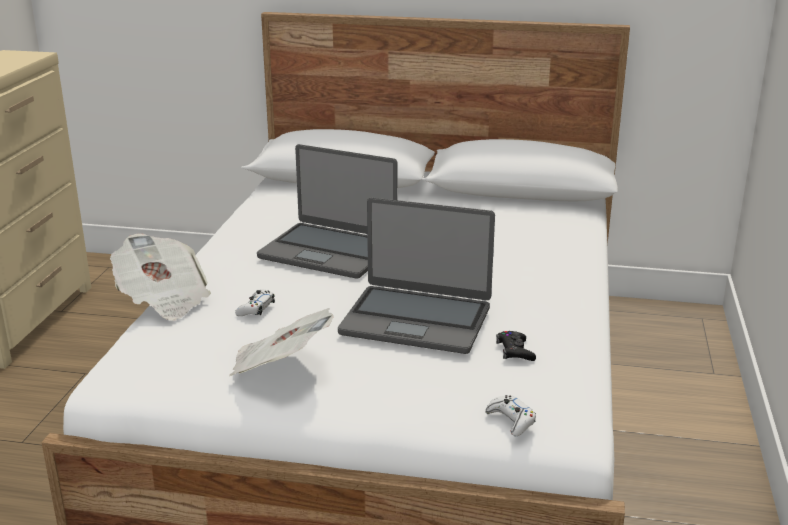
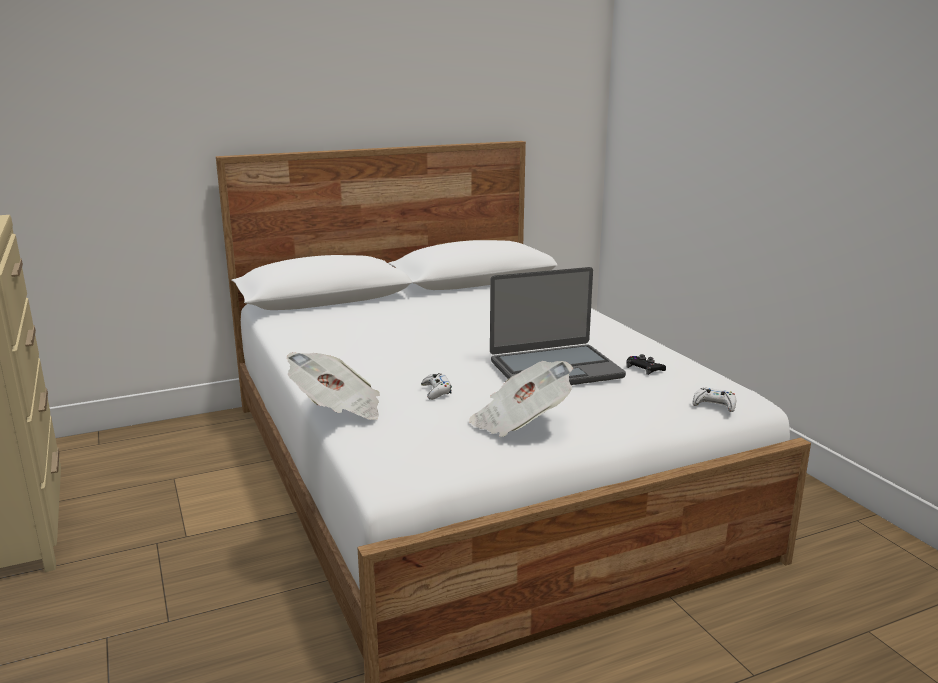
camera: 35 degrees left, 5 degrees down
laptop [257,144,398,279] -> none

